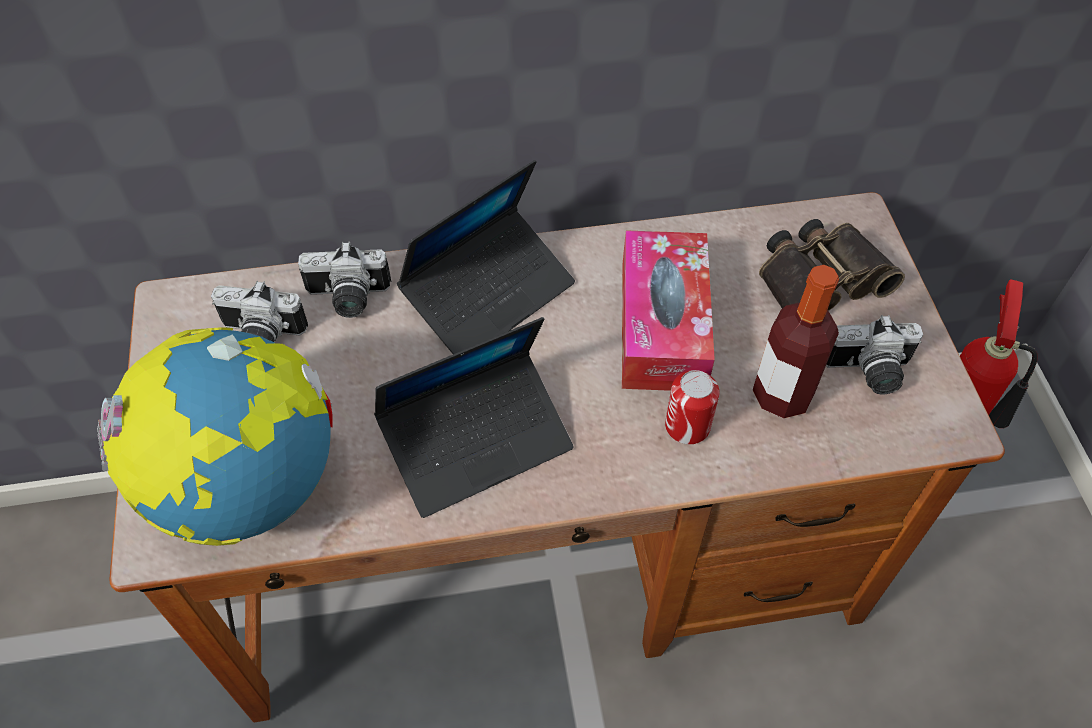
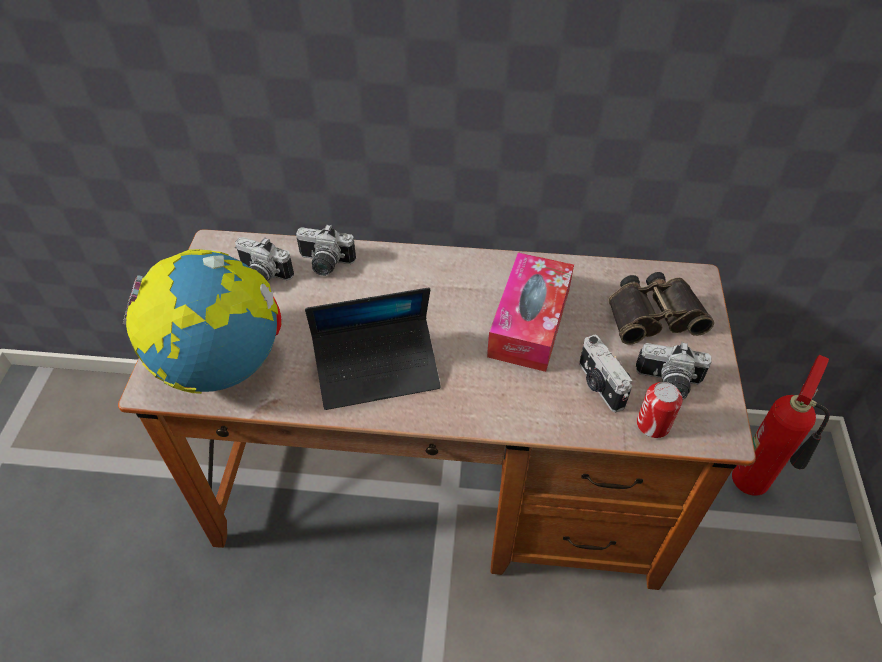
camera: 15 degrees right, 5 degrees down
laptop [397,160,575,354] -> none
can [665,370,720,444] -> can moved to [637,382,683,438]
bottle [753,265,839,418] -> camera [579,335,632,412]

